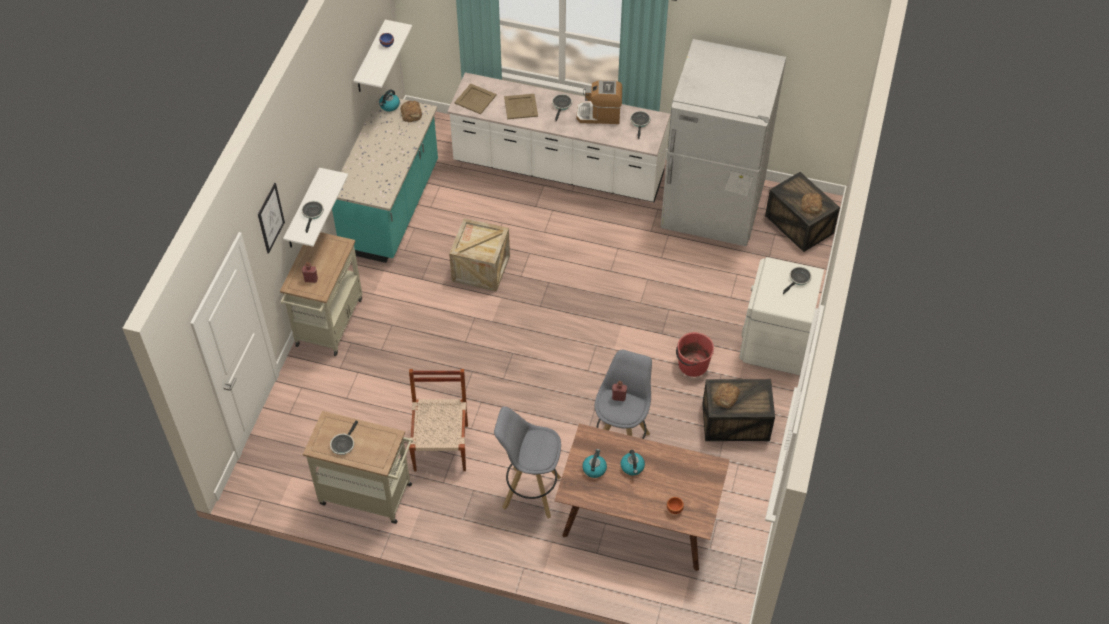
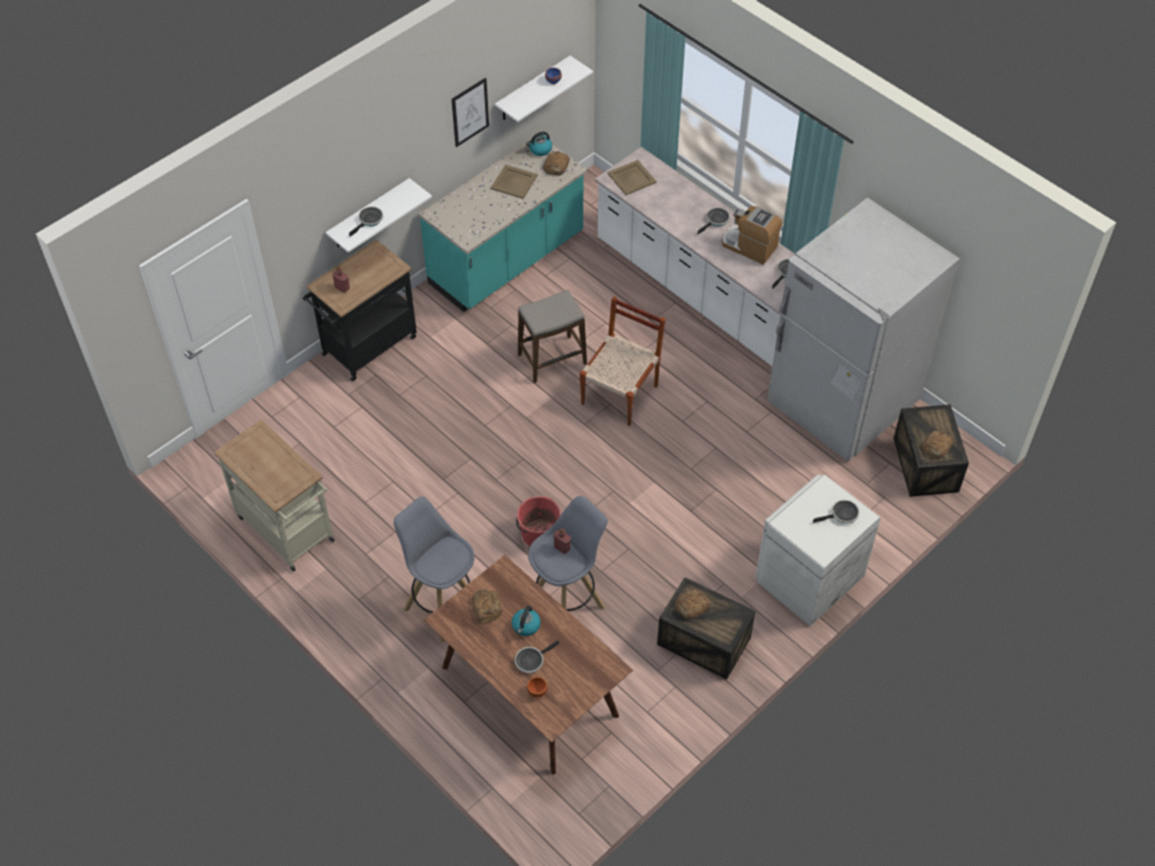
camera: 30 degrees right, 0 degrees up
picture [258,183,285,254] -> picture moved to [452,78,489,147]
beige cart [280,232,363,356] -> black cart [302,240,417,381]
frying pan [330,421,358,455] -> frying pan moved to [515,640,560,673]
chair [409,369,468,471] -> chair moved to [580,296,666,426]
crate [449,218,510,292] -> stool [518,290,587,383]
beige tray [504,94,538,119] -> beige tray moved to [491,165,538,199]
kettle [582,449,607,478] -> bread [472,589,503,623]
red bucket [676,332,714,377] -> red bucket moved to [516,496,561,546]

